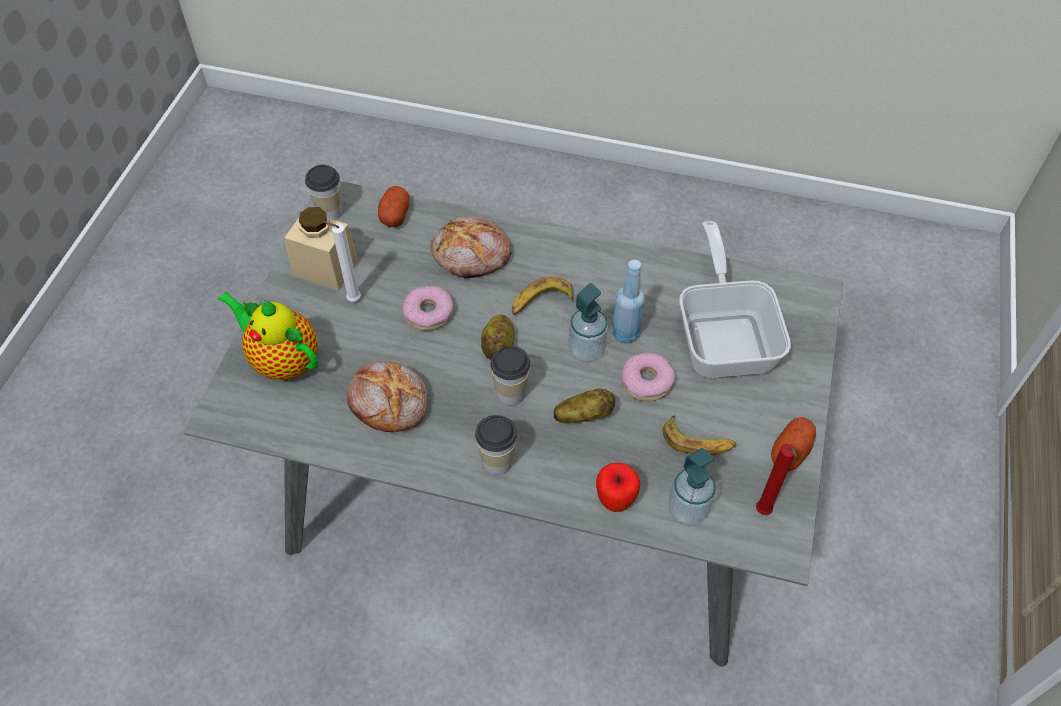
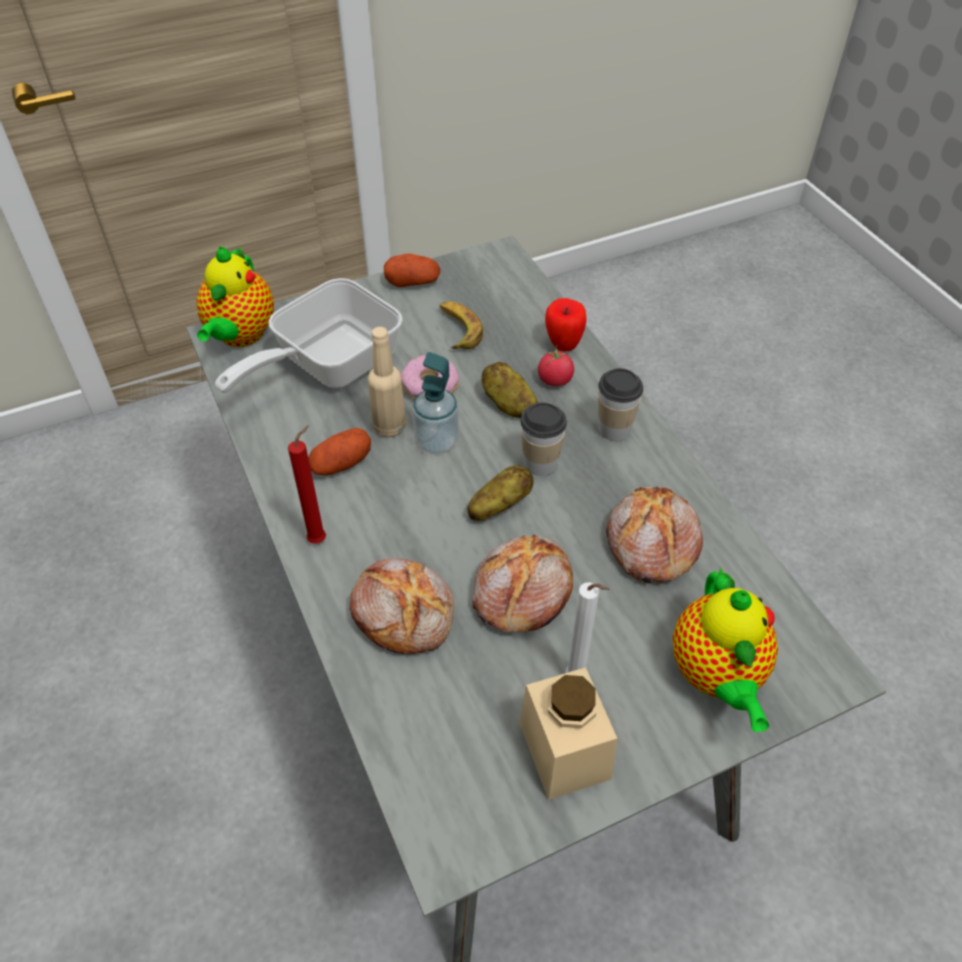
camera: 130 degrees left, 5 degrees down
cup [305,165,343,220] -> none
potato [378,186,410,227] -> potato moved to [308,428,371,476]
donut [403,286,453,331] -> bread [472,534,573,633]
banana [512,276,574,315] -> none
blue bottle [612,259,645,344] -> beige bottle [367,327,406,437]
soap dispenser [668,448,716,525] -> none
red candle [756,444,796,515] -> red candle moved to [288,425,326,544]
none -> teapot [196,246,274,347]
none -> tomato [538,346,574,386]

